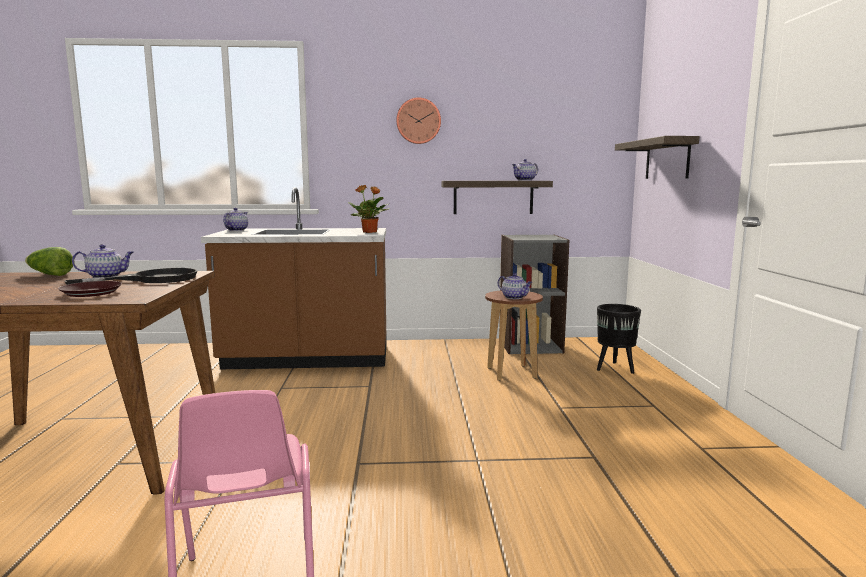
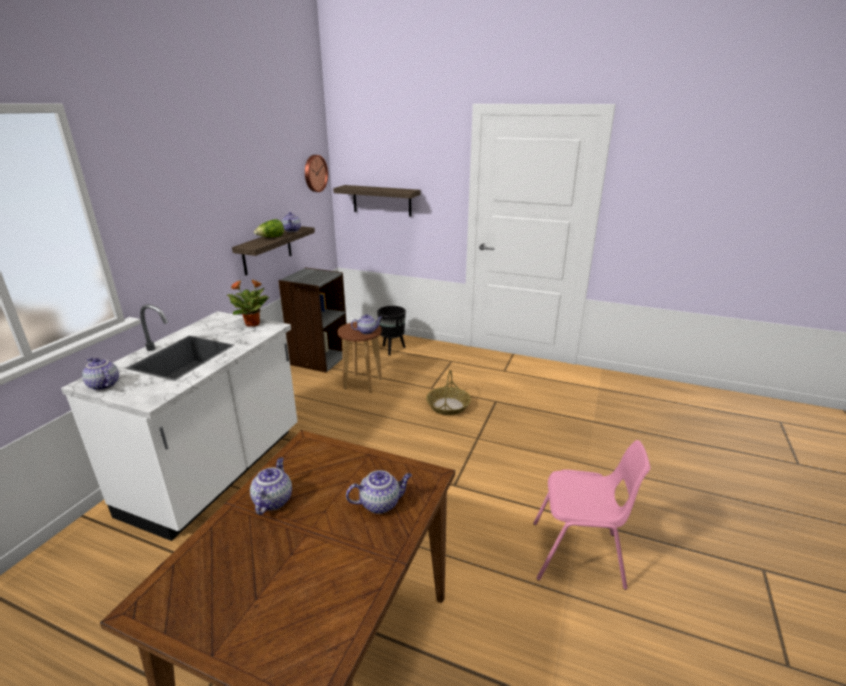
camera: 65 degrees left, 15 degrees up
lettuce [25,247,73,276] -> lettuce moved to [254,219,284,237]
brown plate [58,281,122,297] -> teapot [346,470,412,514]
black frying pan [65,268,197,285] -> none
brown counter [201,187,387,369] -> white counter [61,304,298,541]
wall clock [396,97,441,144] -> wall clock moved to [305,155,328,192]
none -> basket [426,370,471,415]

